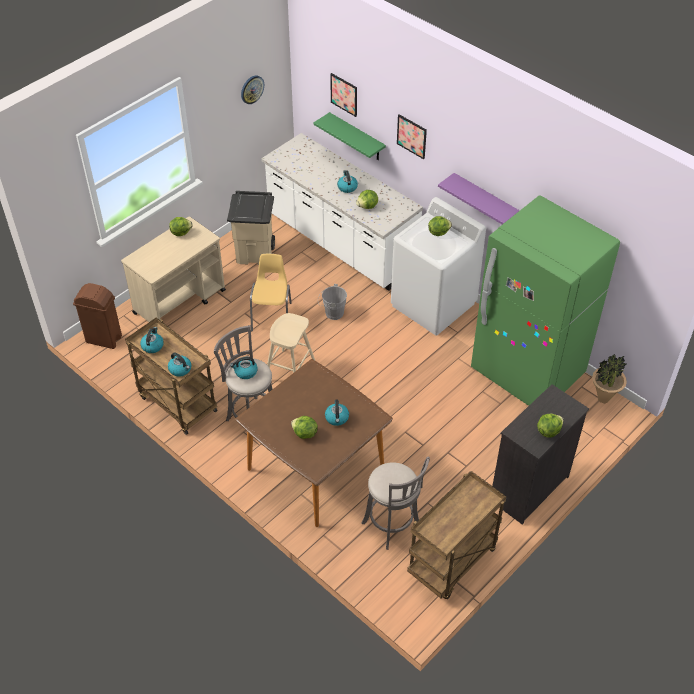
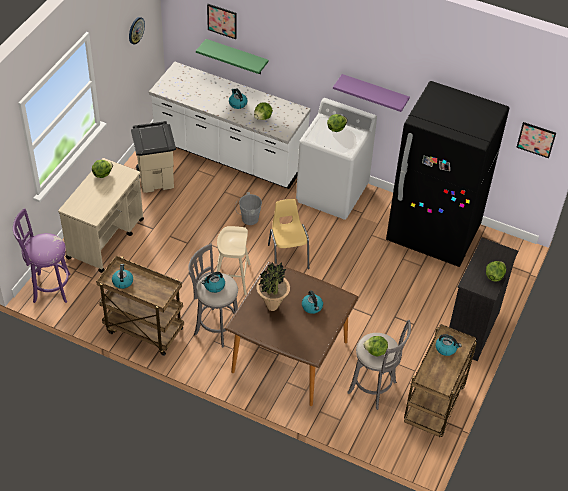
camera: 20 degrees left, 0 degrees up
brown trash can [73,283,122,349] -> purple stool [13,208,71,303]
kettle [168,352,191,377] -> kettle moved to [435,334,462,356]
yellow chair [250,254,292,331] -> yellow chair moved to [268,199,309,269]
lettuce [291,416,318,439] -> lettuce moved to [363,336,388,357]
picture [397,114,427,159] -> picture moved to [516,122,556,158]
green fridge [471,195,620,406] -> black fridge [386,81,509,267]
potted plant [592,354,627,403] -> potted plant moved to [256,262,290,311]

